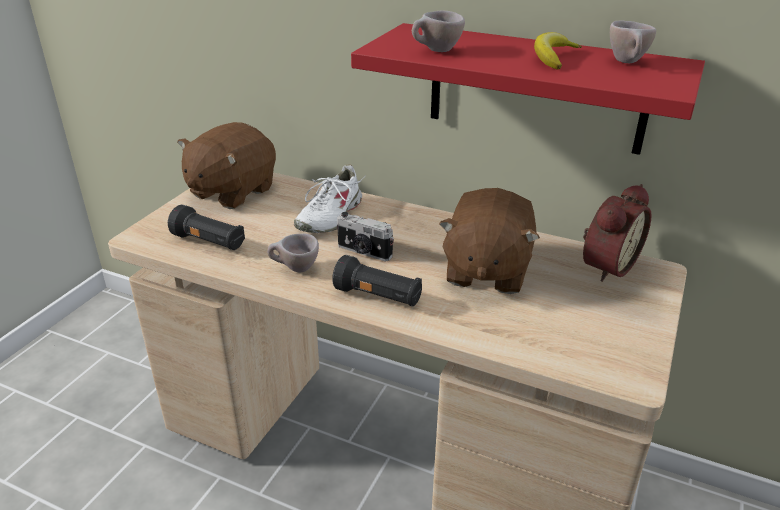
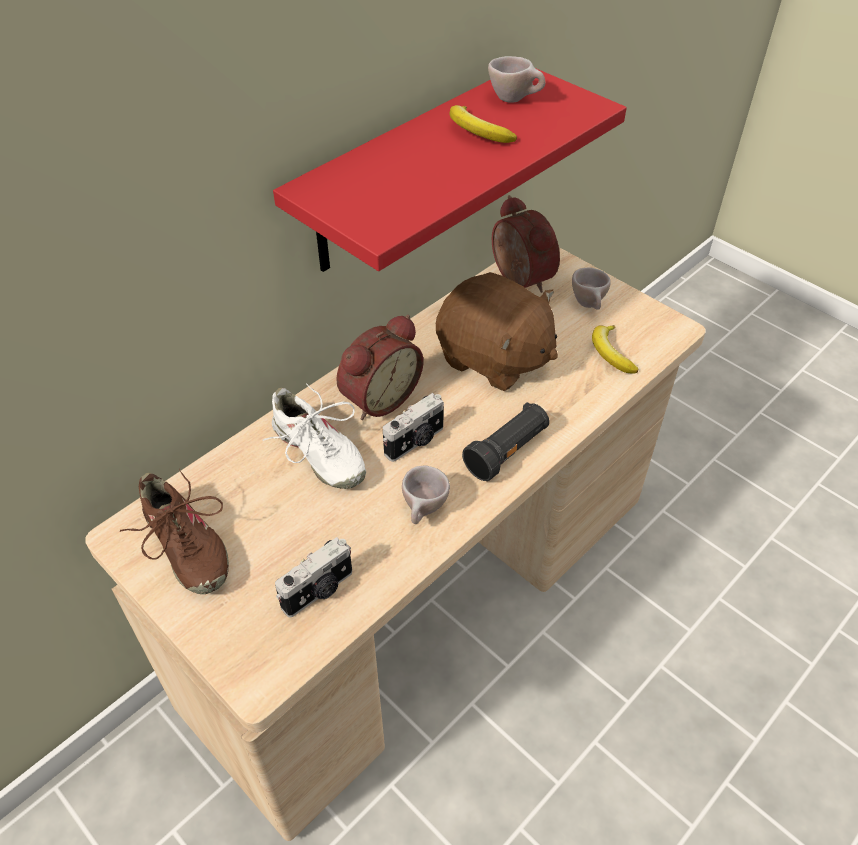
camera: 70 degrees left, 15 degrees up
black flashlight [168,205,245,250] -> camera [275,537,352,617]
brown plush toy [177,122,276,209] -> brown shoe [120,469,229,594]
beige cup [412,11,465,52] -> beige cup moved to [572,267,611,310]
none -> alarm clock [336,315,423,420]
none -> banana [592,325,639,374]

